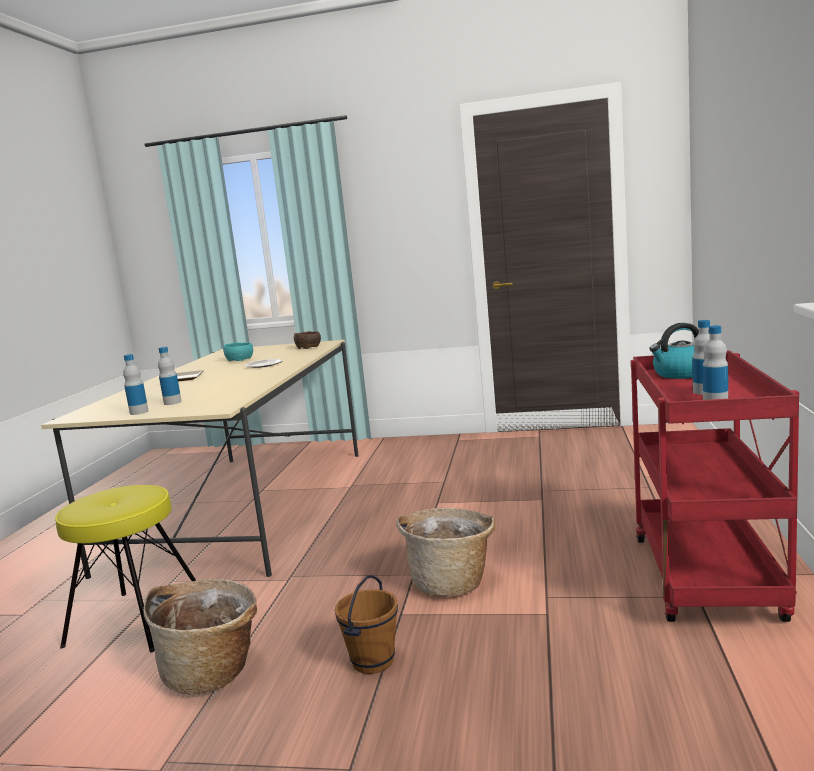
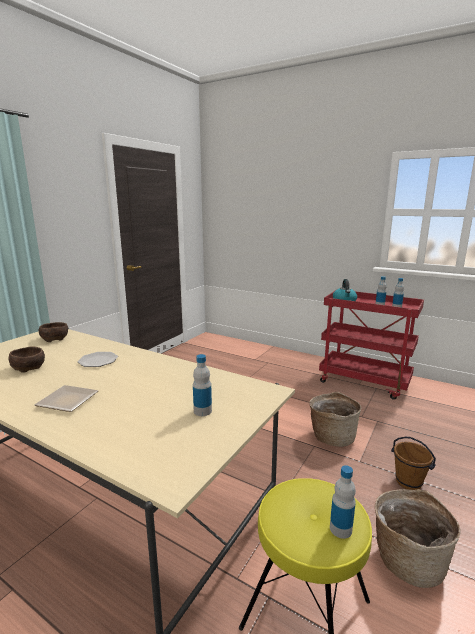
camera: 70 degrees left, 5 degrees up
bottle [123,354,149,415] -> bottle moved to [330,465,356,539]
turquoise bowl [223,342,253,361] -> brown bowl [8,346,45,373]

